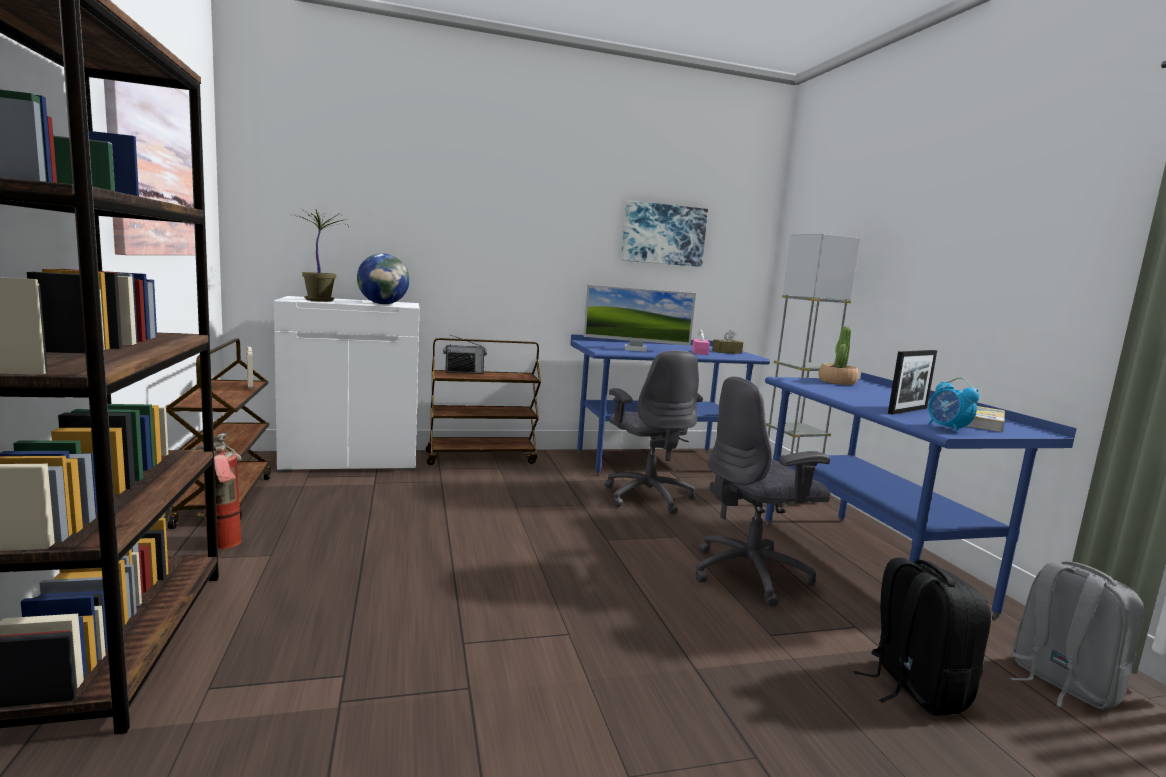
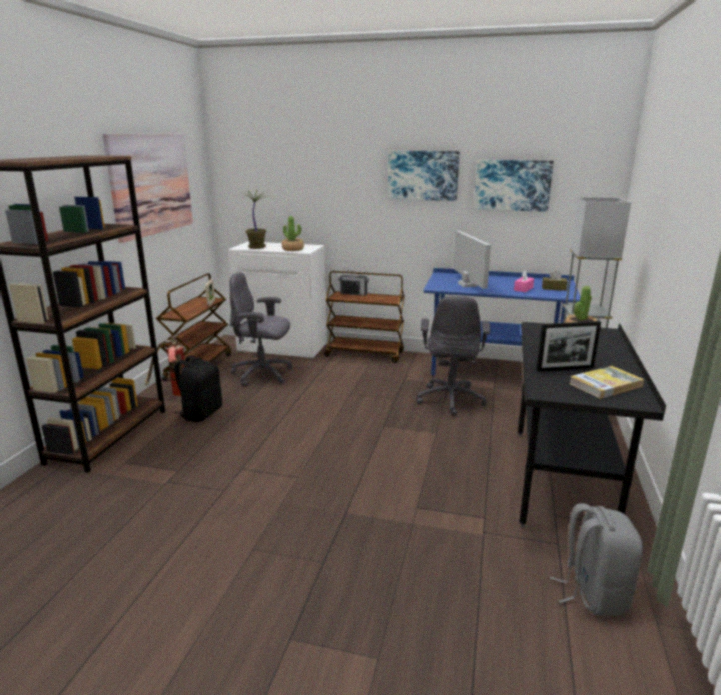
camera: 30 degrees right, 10 degrees up
globe [357,253,409,304] -> potted plant [282,216,304,251]
monitor [584,285,696,352] -> monitor turned 135 degrees counterclockwise [453,230,491,289]
grey office chair [695,376,830,607] -> grey office chair moved to [229,272,292,387]
blue desk [765,372,1077,619] -> black desk [518,322,666,528]
black backpack [854,558,991,716] -> black backpack moved to [174,355,222,422]
alarm clock [928,377,980,433] -> none
none -> picture [388,151,460,201]

